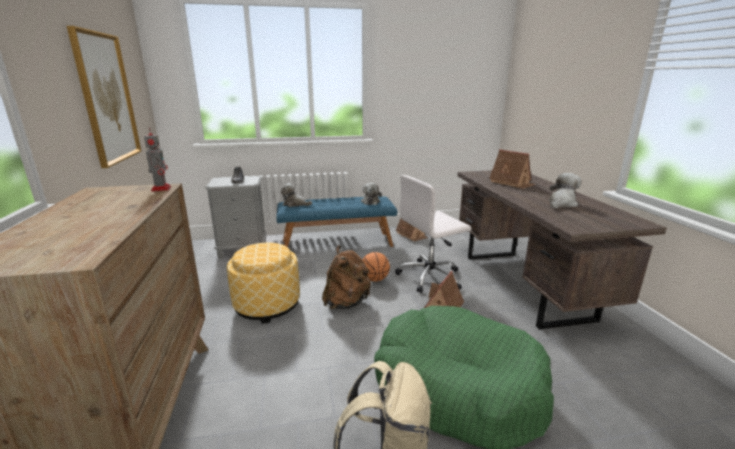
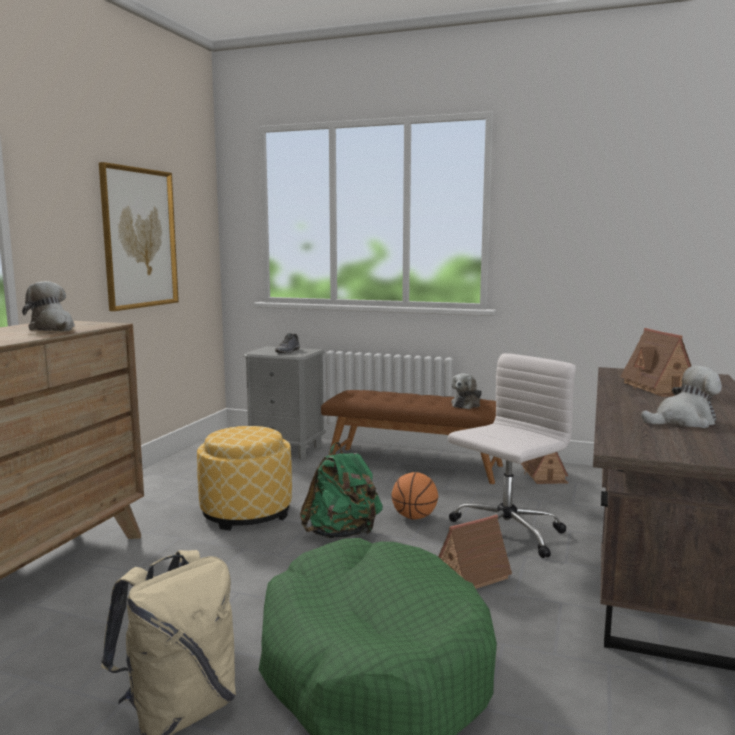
camera: 30 degrees right, 10 degrees down
toy robot [144,127,171,191] -> none
blue bench [276,196,397,247] -> brown bench [321,390,503,484]
plush toy [281,183,312,207] -> plush toy moved to [22,281,75,331]
brown backpack [322,245,371,309] -> green backpack [300,442,383,539]
white office chair [395,175,471,293] -> white office chair turned 135 degrees clockwise [448,353,576,558]

